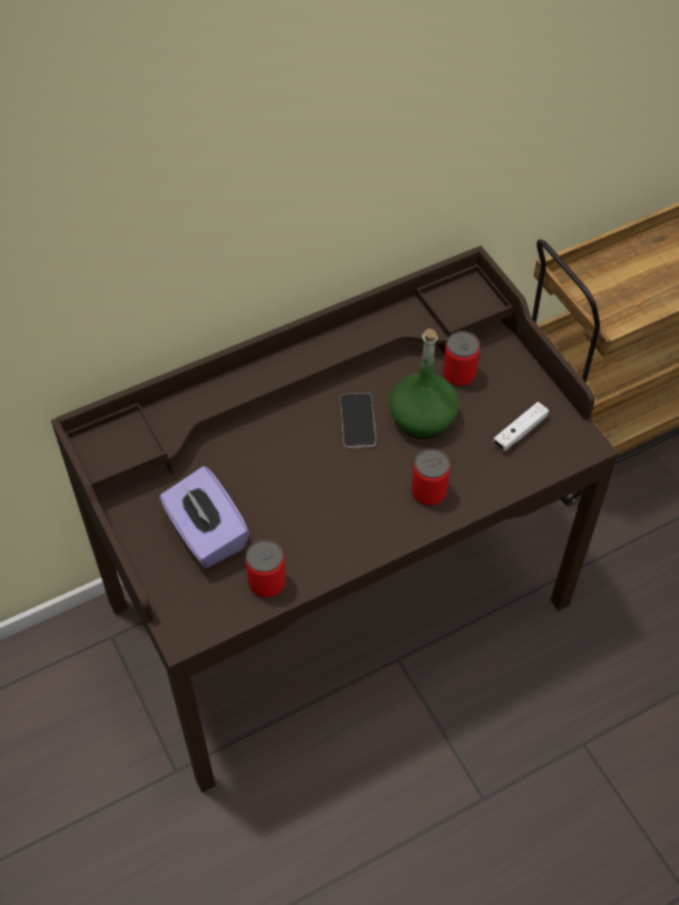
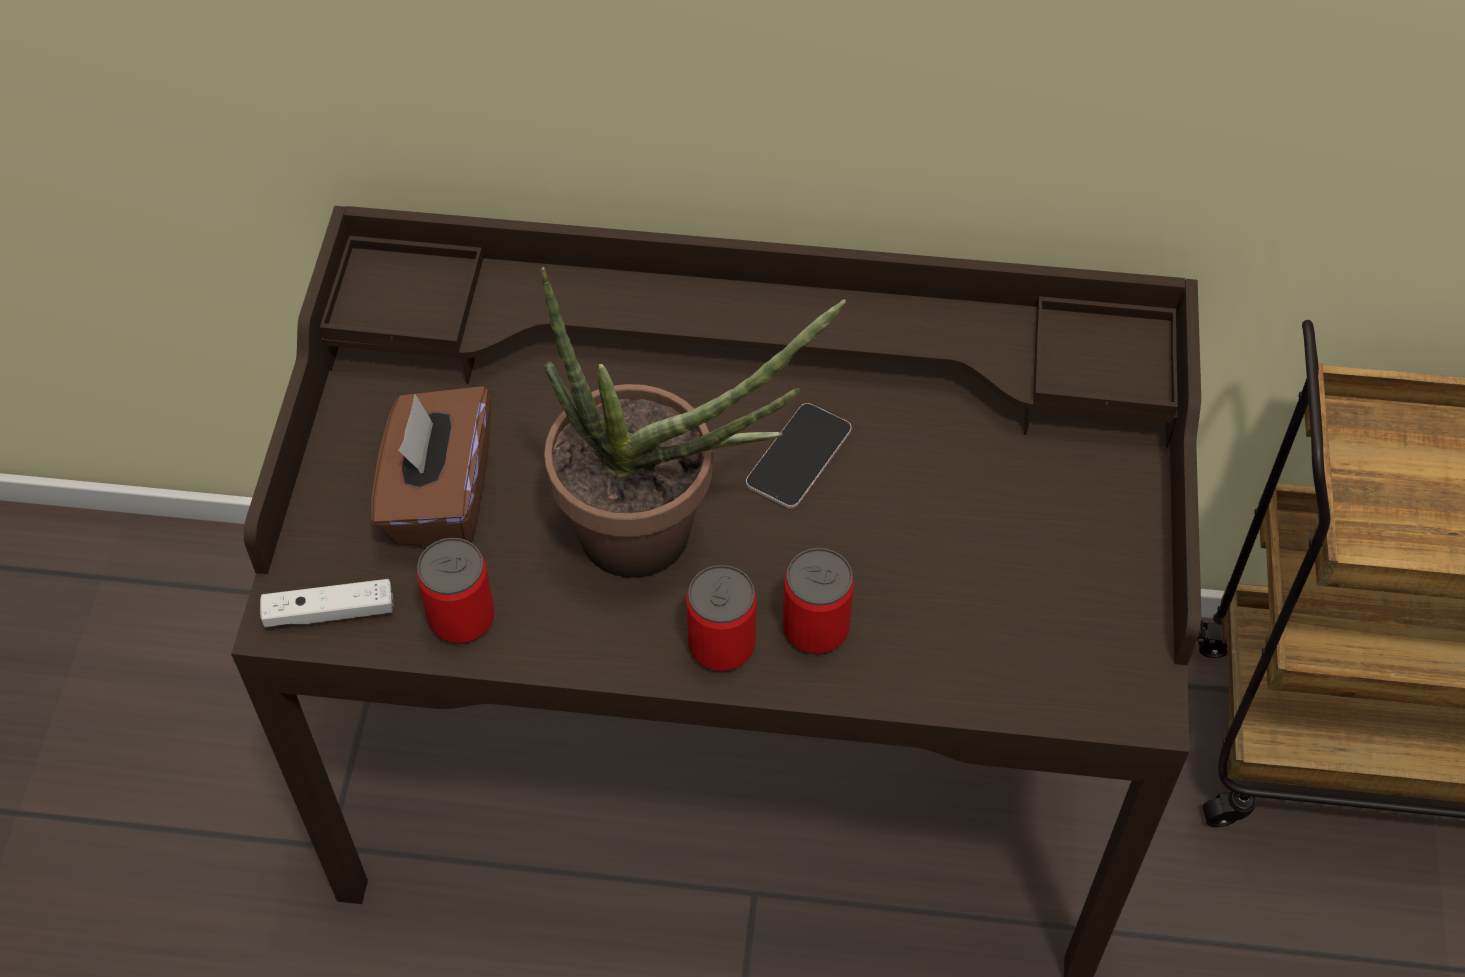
camera: 35 degrees right, 0 degrees up
purple tissue box [160,466,249,568] -> brown tissue box [371,386,491,546]
green bottle [389,329,459,439] -> none
can [443,331,480,387] -> can moved to [686,565,757,672]
white game controller [493,402,549,451] -> white game controller moved to [260,579,394,627]
none -> potted plant [541,267,846,578]

